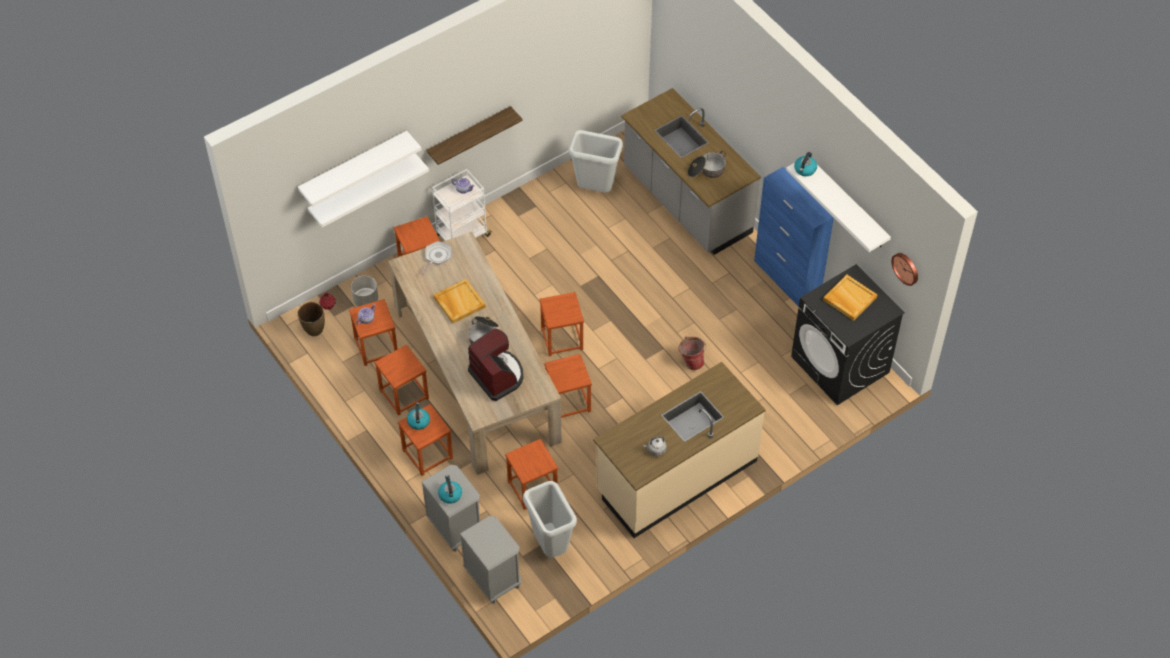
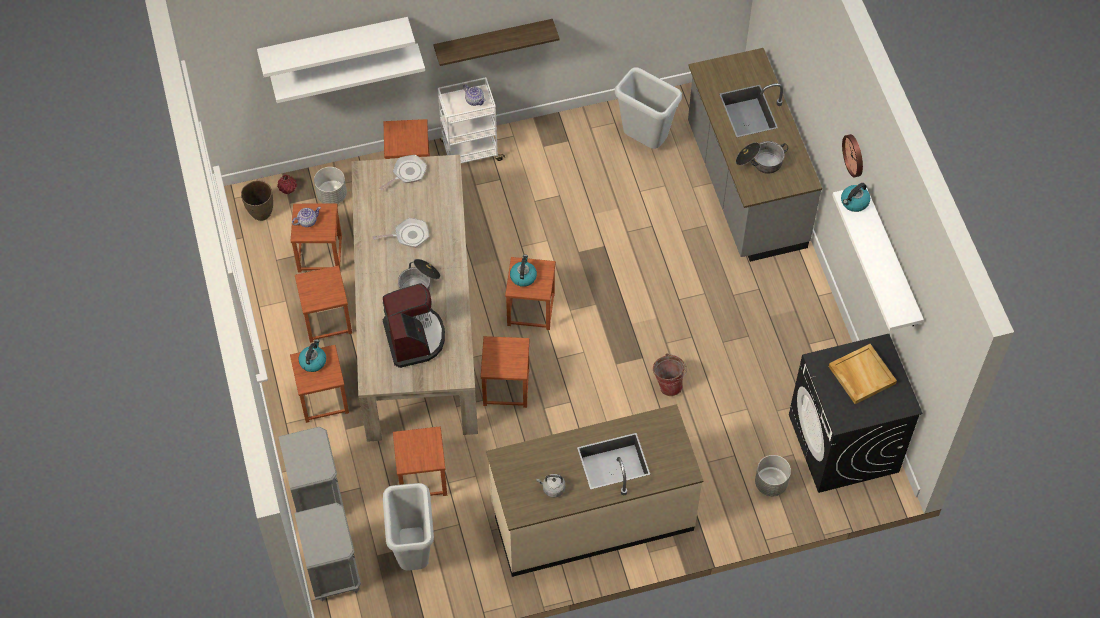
camera: 20 degrees right, 5 degrees up
beige tray [434,279,486,324] -> frying pan [372,218,429,248]
kettle [438,475,462,504] -> kettle moved to [510,255,537,287]
blue cabinet [754,167,834,307] -> none
wall clock [891,253,918,286] -> wall clock moved to [842,134,863,177]
none -> grey planter [755,455,791,496]

